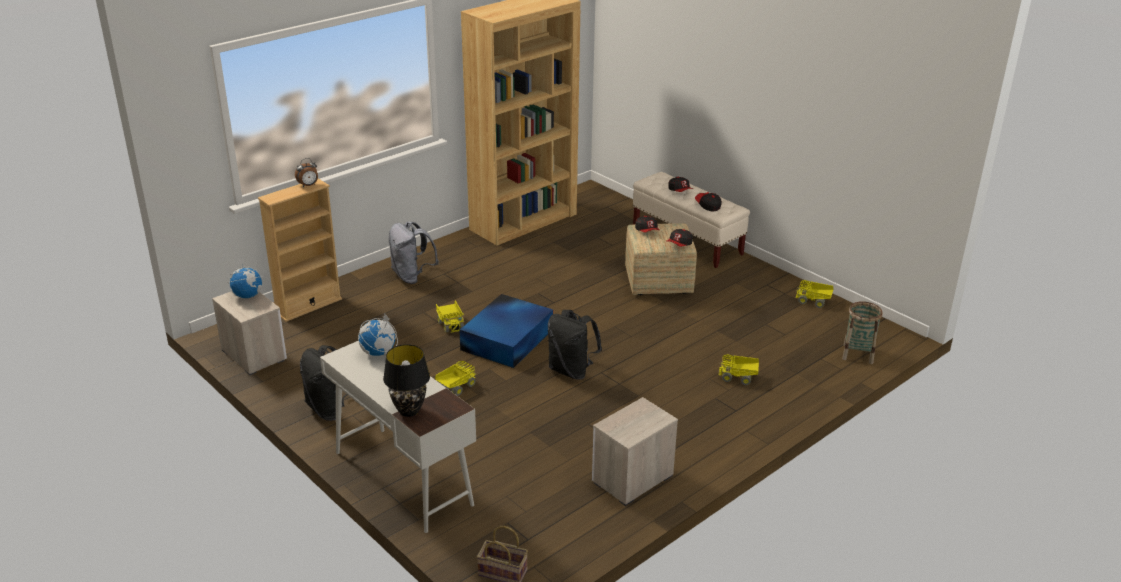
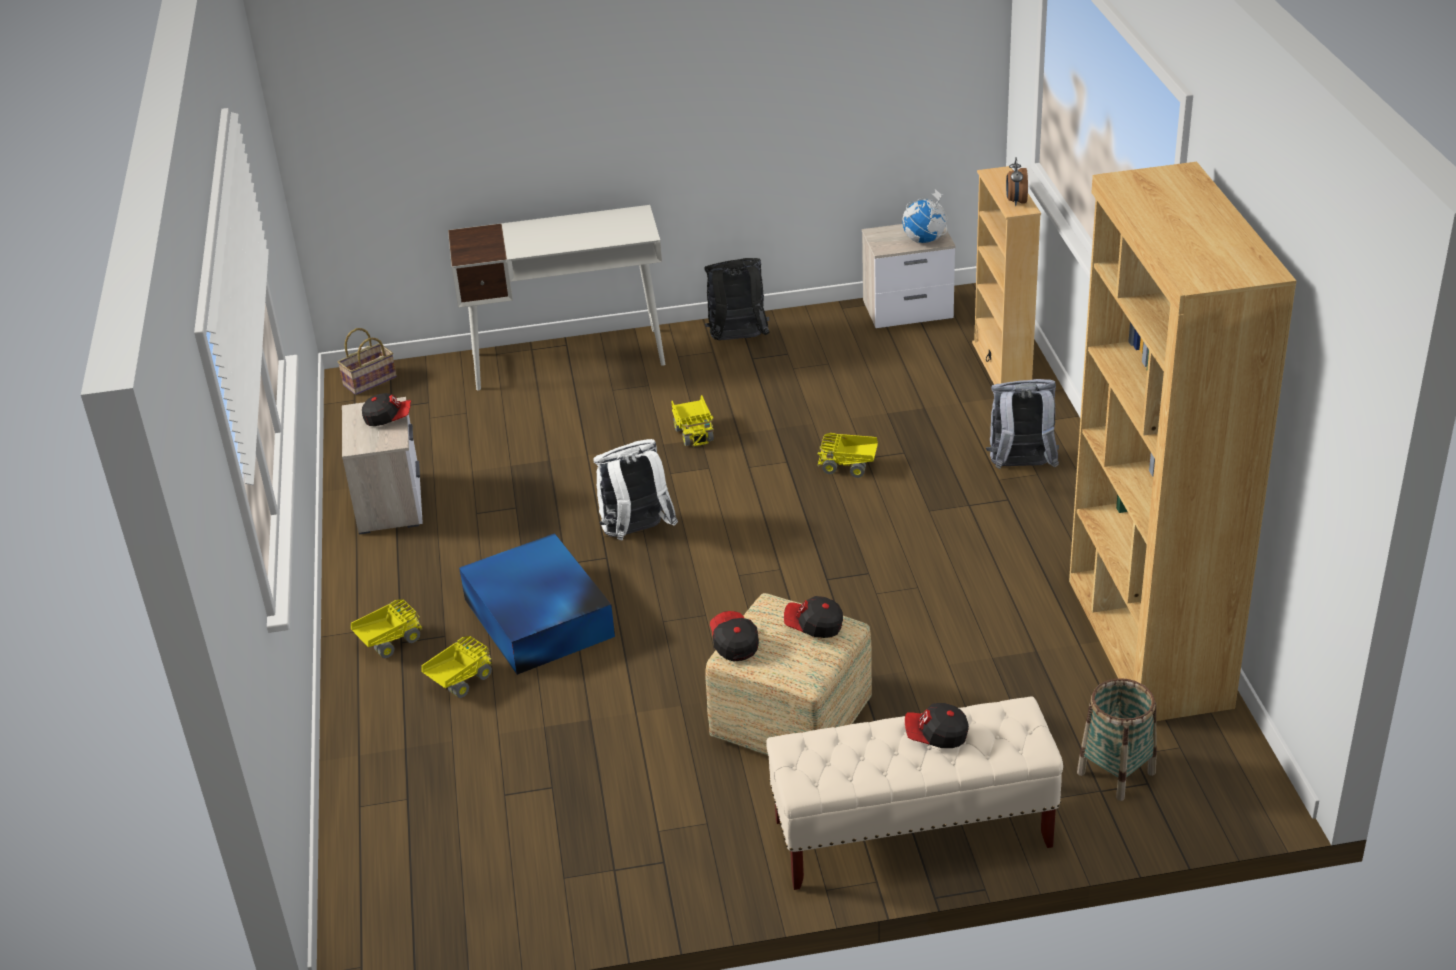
camera: 125 degrees right, 5 degrees up
globe [358,313,398,356] -> none
black table lamp [383,344,430,417] -> none
blue storage box [459,294,553,368] -> blue storage box moved to [459,533,615,675]
black backpack [548,310,602,380] -> white backpack [593,439,678,541]
cap [695,192,722,212] -> cap moved to [362,393,411,426]
toy truck [796,280,833,308] -> toy truck moved to [351,599,422,658]
basket [842,301,883,364] -> basket moved to [1077,678,1157,801]

